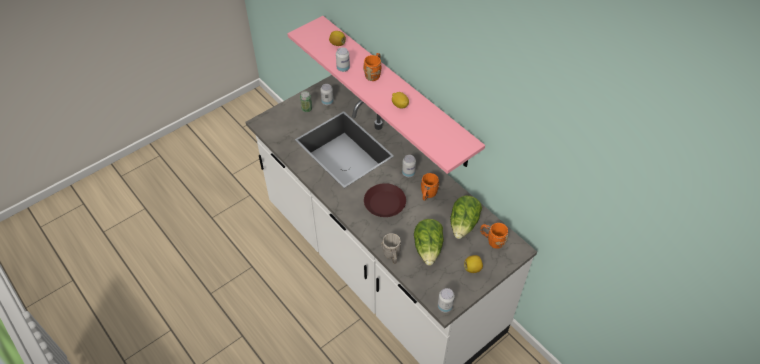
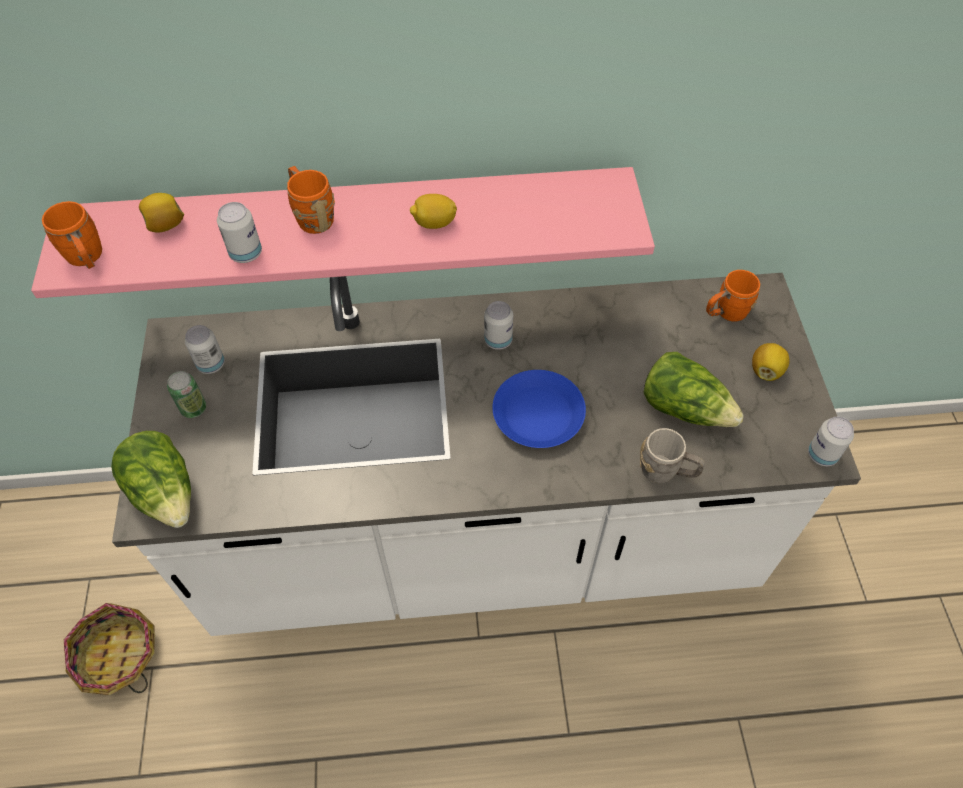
camera: 55 degrees left, 5 degrees up
brown plate [364,183,406,217] -> blue plate [493,370,586,448]
orange mug [421,173,439,201] -> orange mug moved to [42,201,102,269]
lettuce [450,196,482,239] -> lettuce moved to [111,431,191,528]
none -> basket [64,603,155,695]

